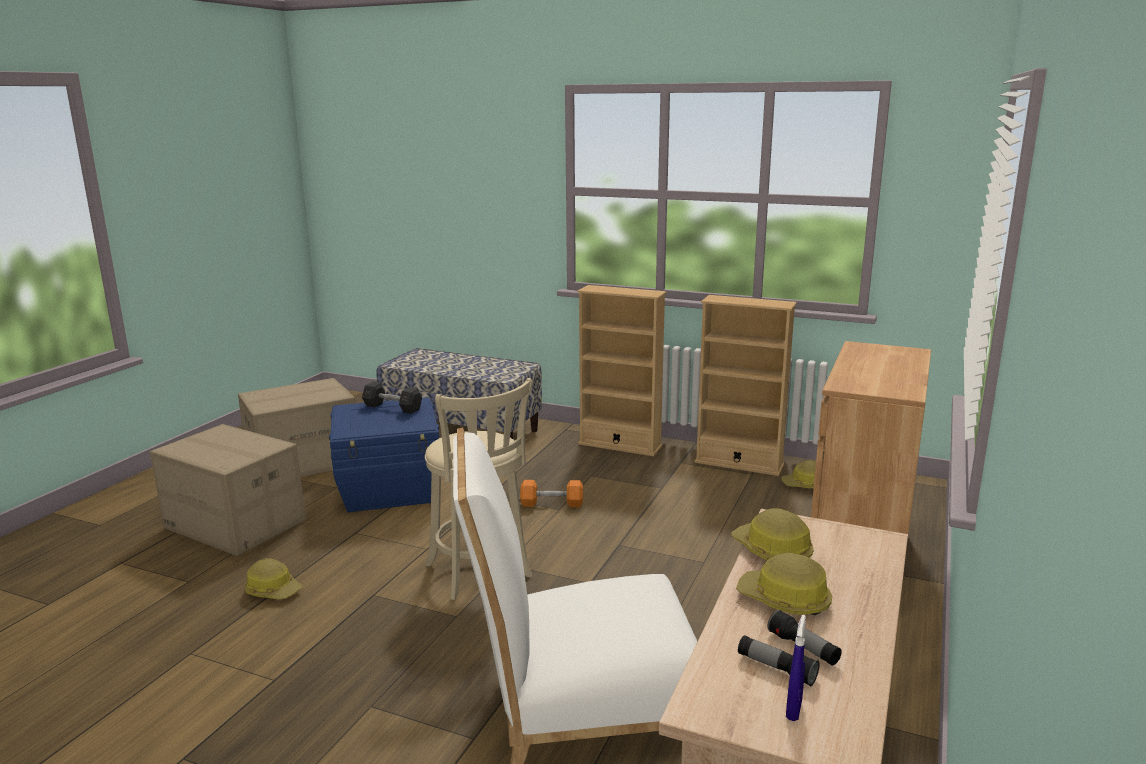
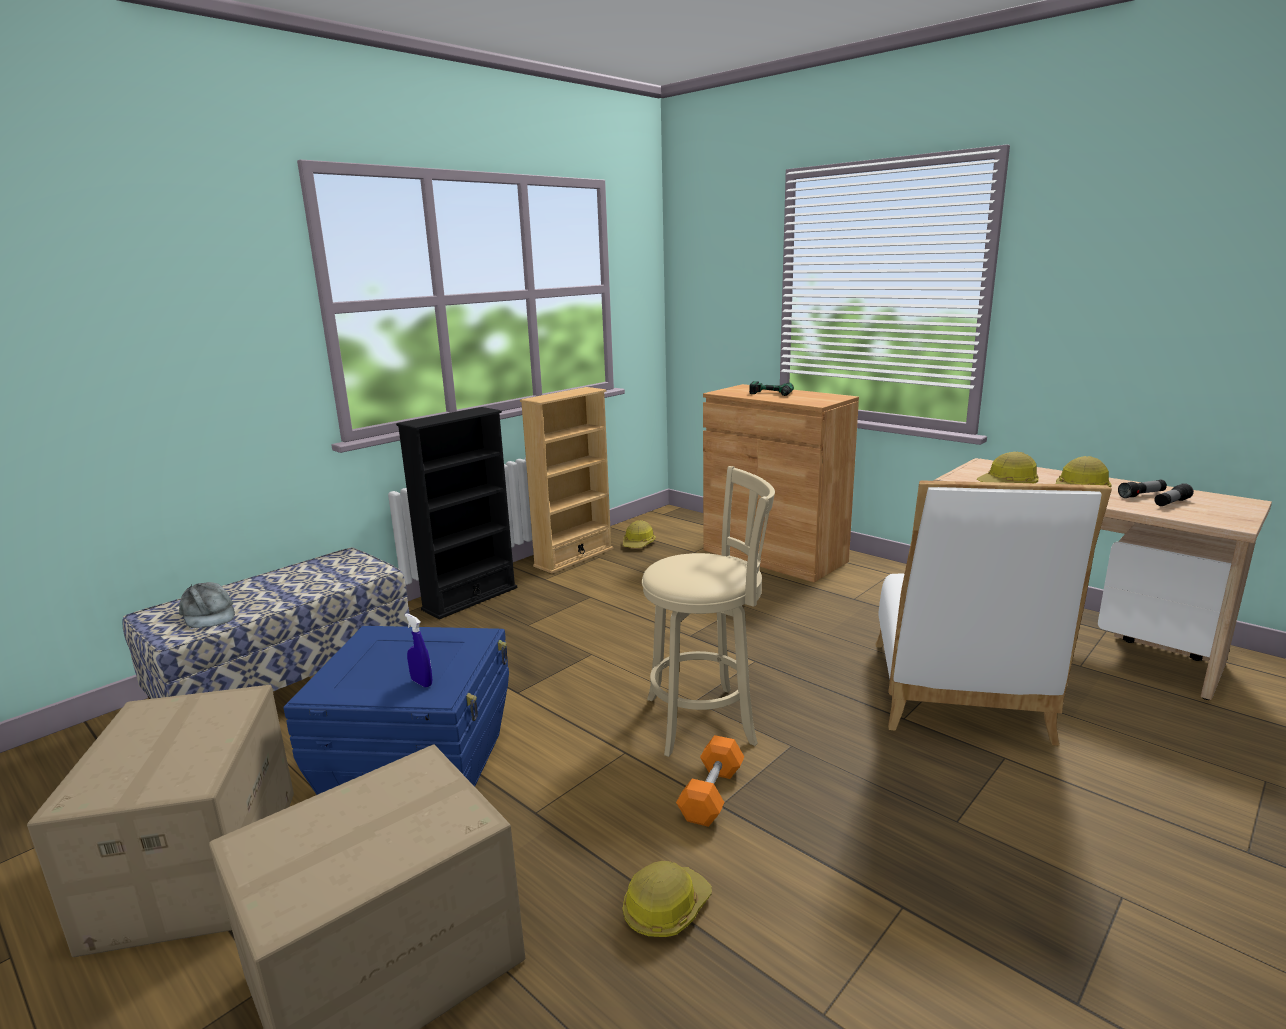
camera: 70 degrees left, 0 degrees up
grey dumbbell [362,382,422,414] -> none
orange dumbbell [520,480,583,507] -> orange dumbbell moved to [676,735,744,827]
beige bookcase [577,285,667,456] -> black bookcase [396,407,517,619]
blue spray bottle [786,615,806,721] -> blue spray bottle moved to [405,613,432,687]
none -> grey cap [179,582,235,628]
none -> power drill [749,381,794,396]

